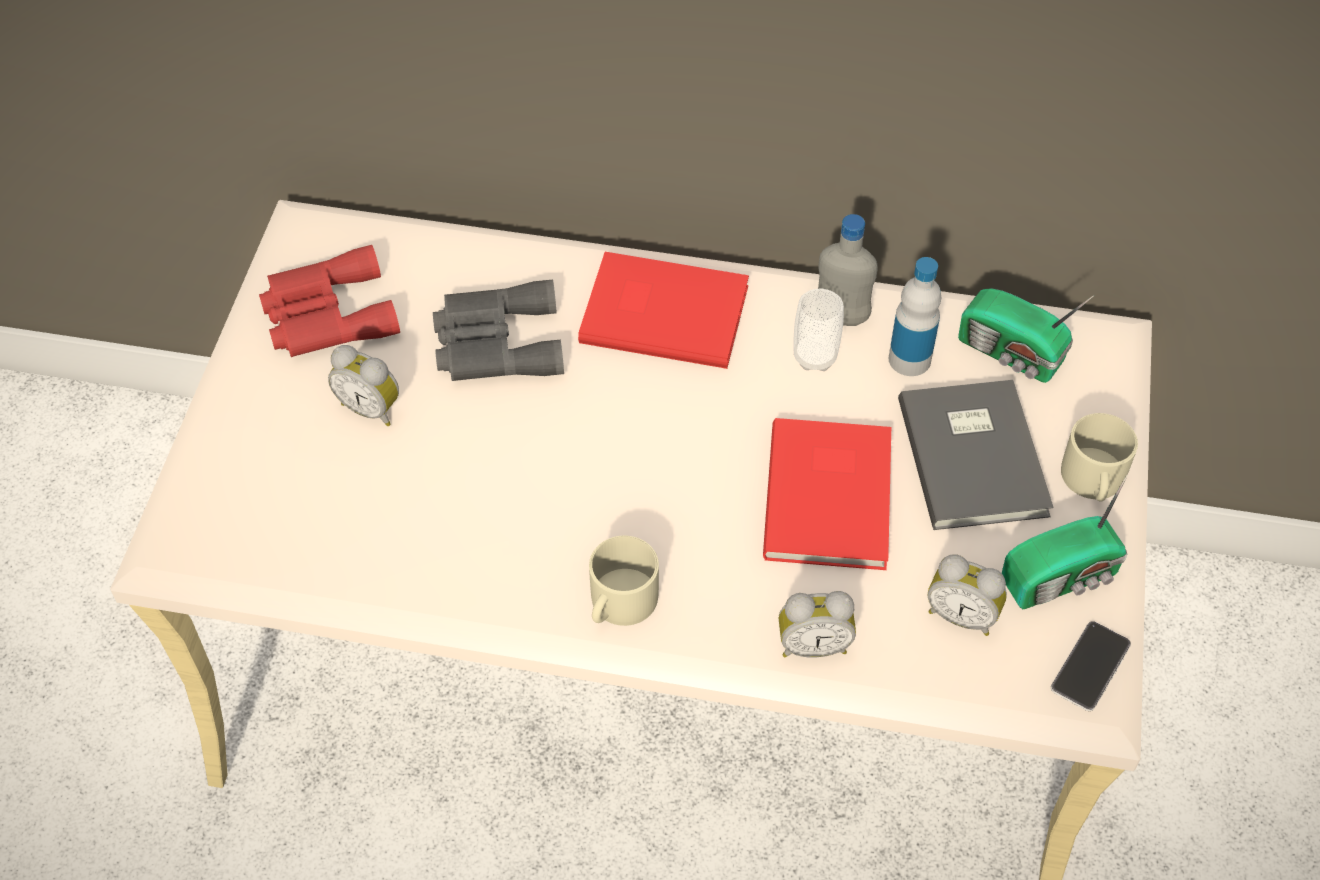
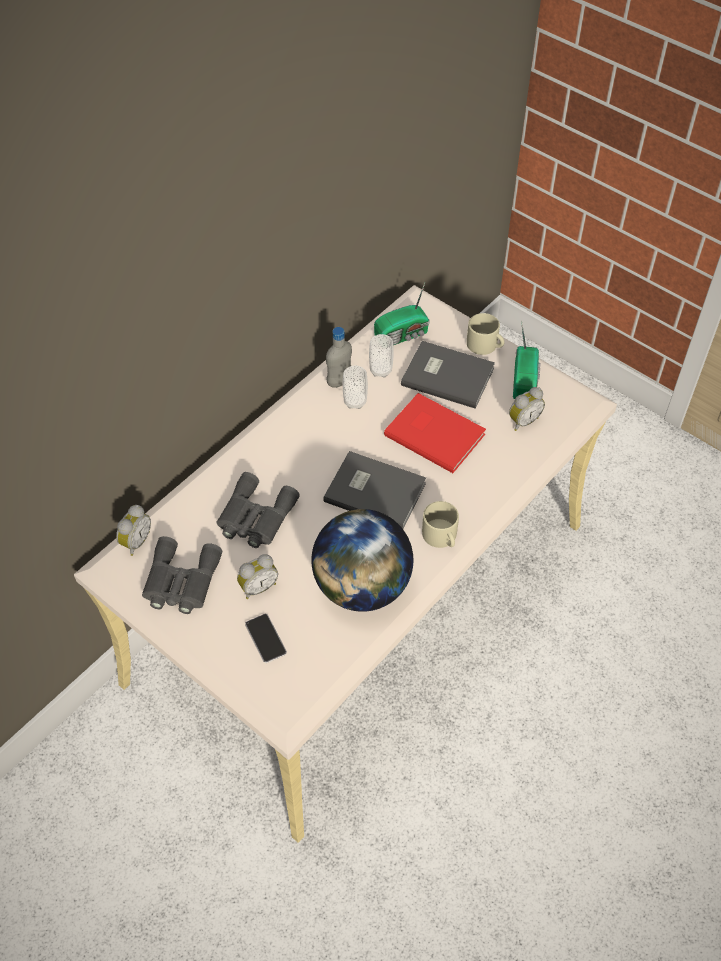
camera: 60 degrees left, 0 degrees up
red binoculars [259,245,400,357] -> grey binoculars [142,536,222,614]
red book [578,252,749,369] -> none
alarm clock [779,591,856,658] -> alarm clock moved to [116,505,151,556]
bottle [889,257,941,376] -> cup [369,334,394,378]
phone [1051,621,1131,711] -> phone moved to [245,614,287,663]
none -> globe [312,509,413,612]
none -> grey book [323,451,426,529]

